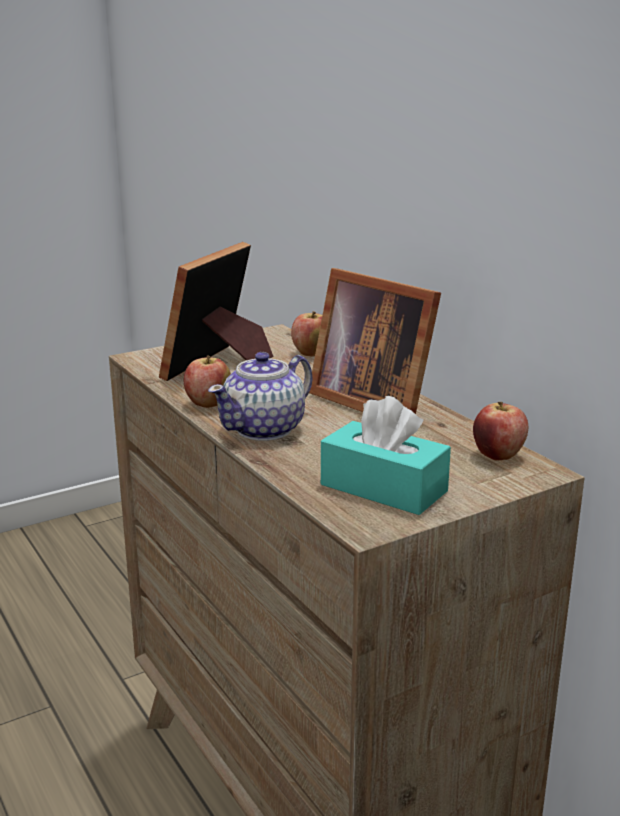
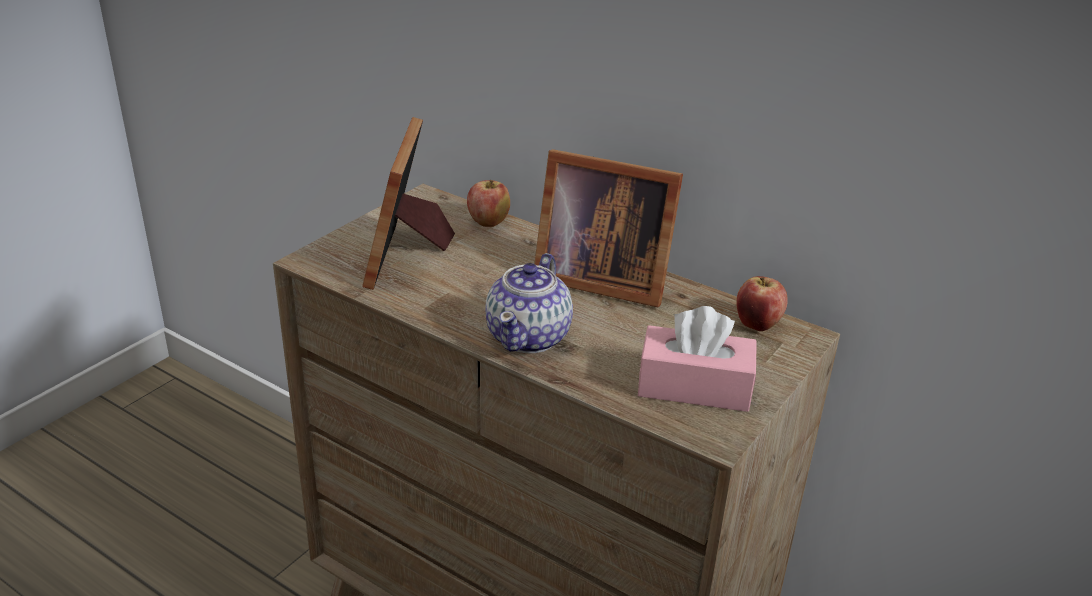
camera: 25 degrees left, 10 degrees up
apple [184,355,231,408] -> none
turquoise tissue box [321,396,451,515] -> pink tissue box [638,306,757,412]

